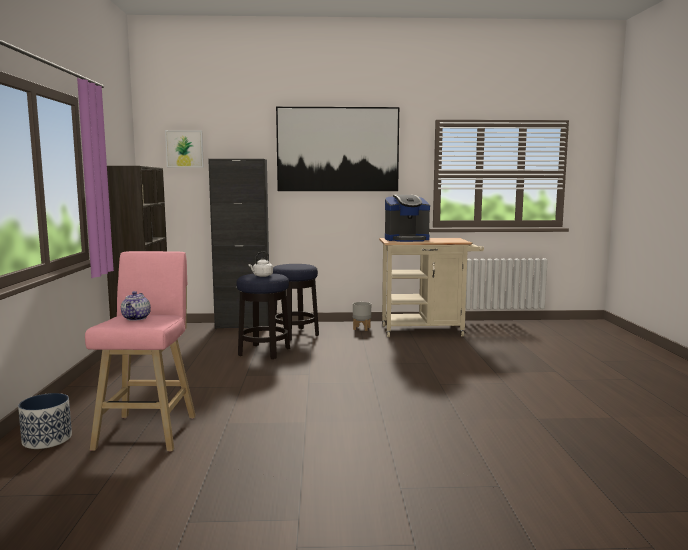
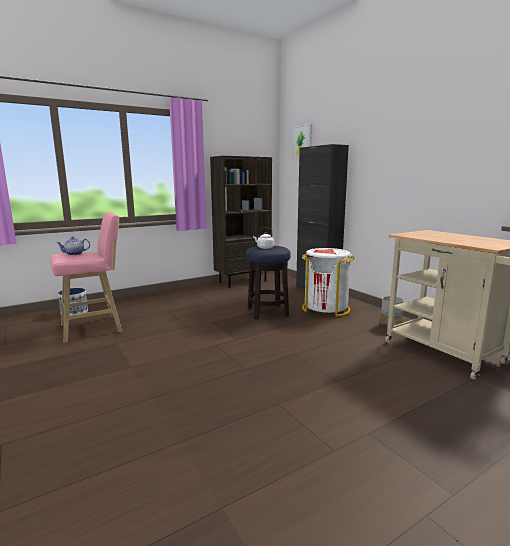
camera: 60 degrees right, 5 degrees up
stool [273,264,319,341] -> white trash can [302,248,354,317]
picture [276,107,399,191] -> none
coffee machine [385,195,430,242] -> none

